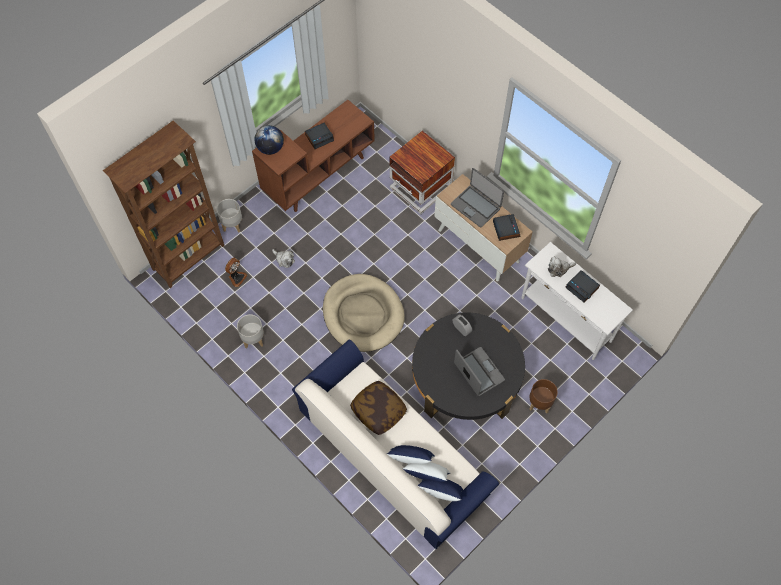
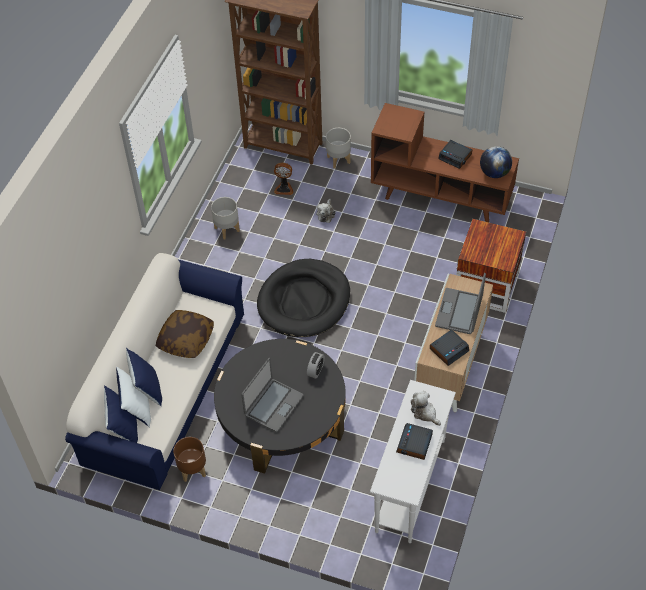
camera: 65 degrees right, 10 degrees down
globe [254,125,284,155] -> globe moved to [480,146,512,178]
beige dog bed [323,274,405,352] -> black dog bed [257,259,350,337]
brown planter [530,379,558,414] -> brown planter moved to [173,437,206,482]

